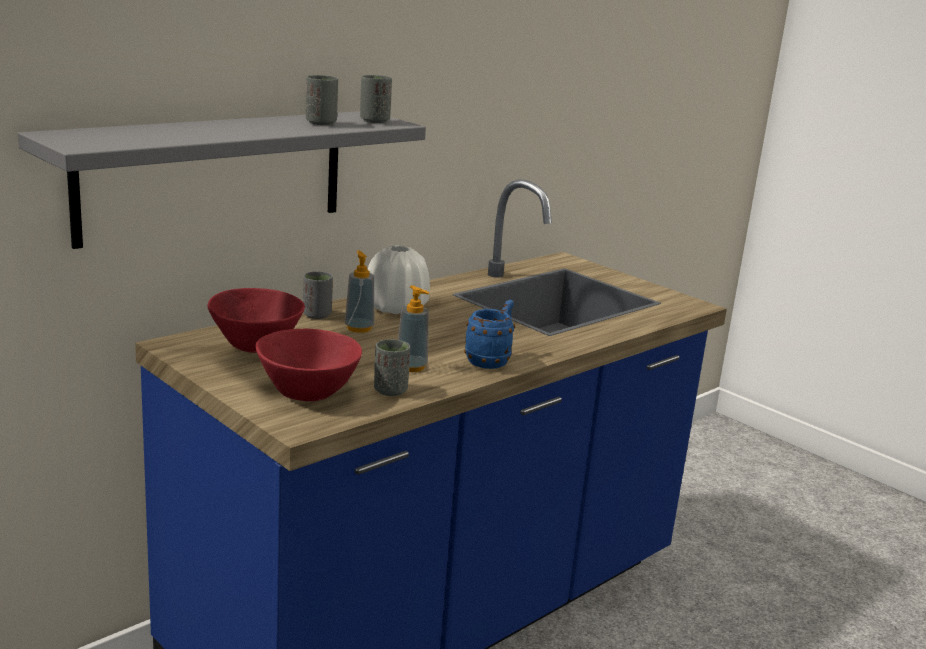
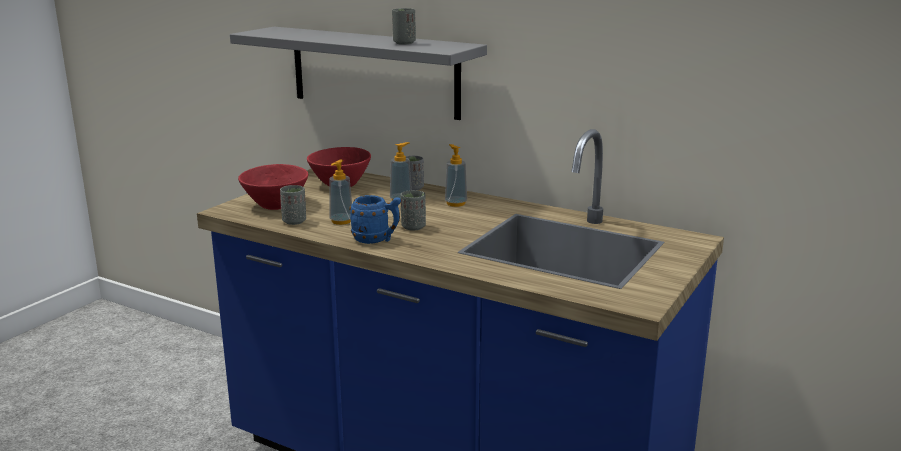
camera: 75 degrees right, 0 degrees up
grey cup [360,75,392,123] -> grey cup moved to [401,190,426,231]
white vase [367,245,430,314] -> soap dispenser [445,144,467,207]

